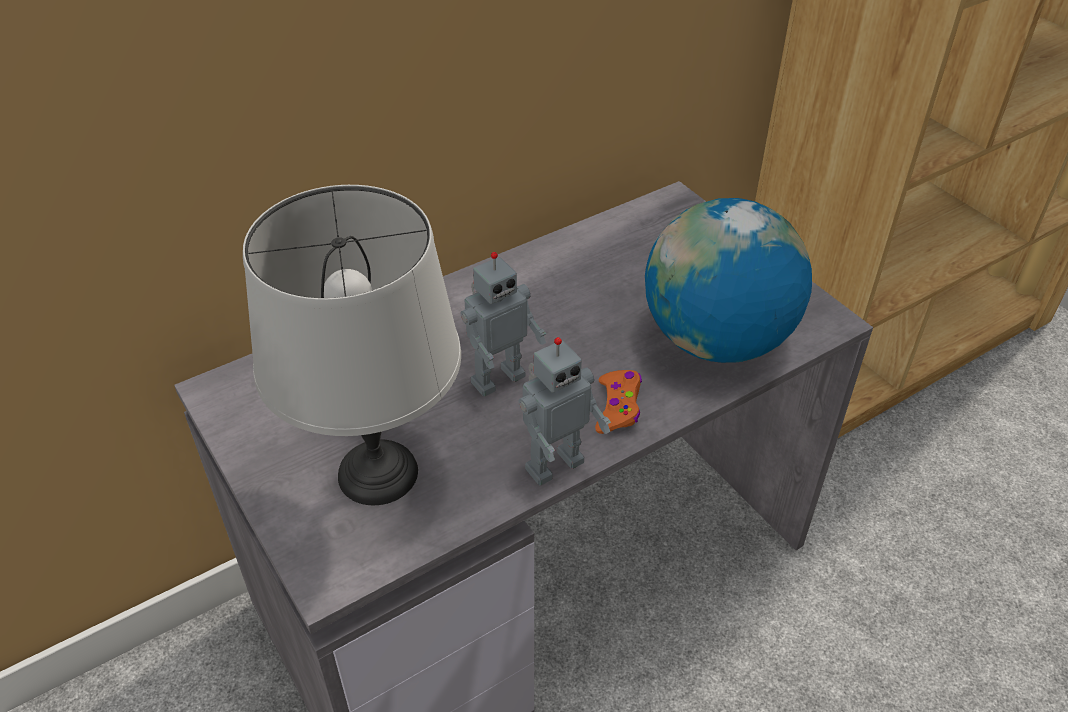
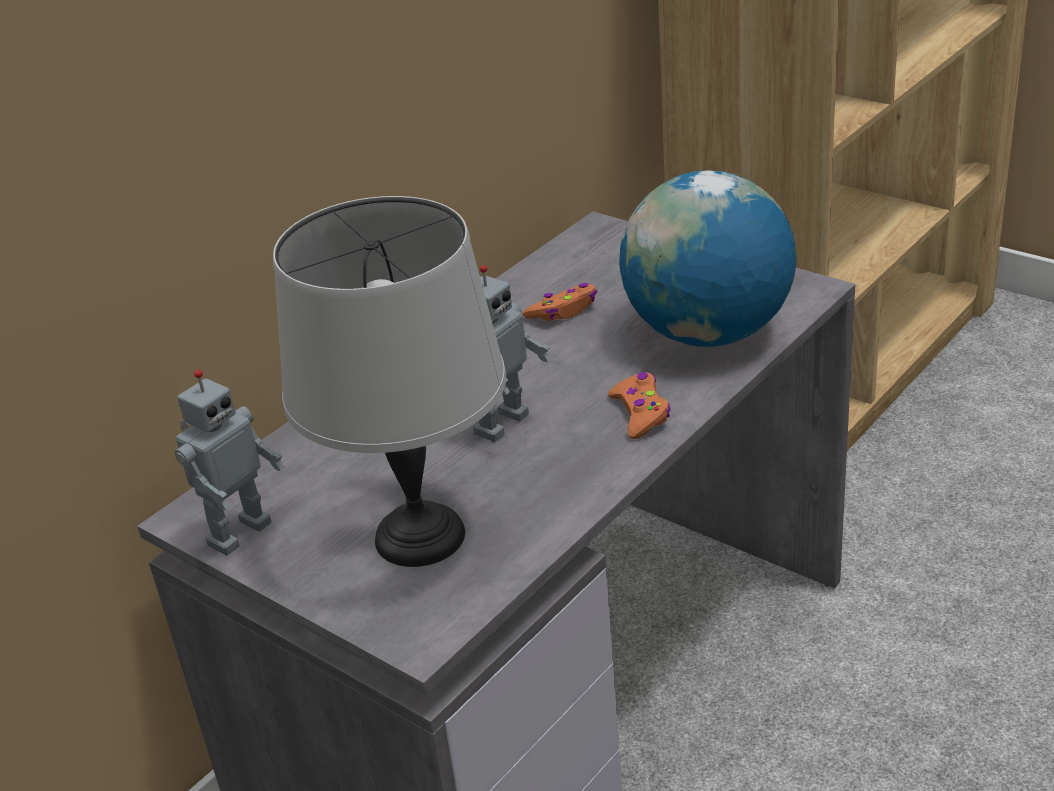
camera: 15 degrees left, 10 degrees down
toy robot [519,337,611,486] -> toy robot moved to [175,370,285,556]
none -> orange game controller [522,283,597,321]

